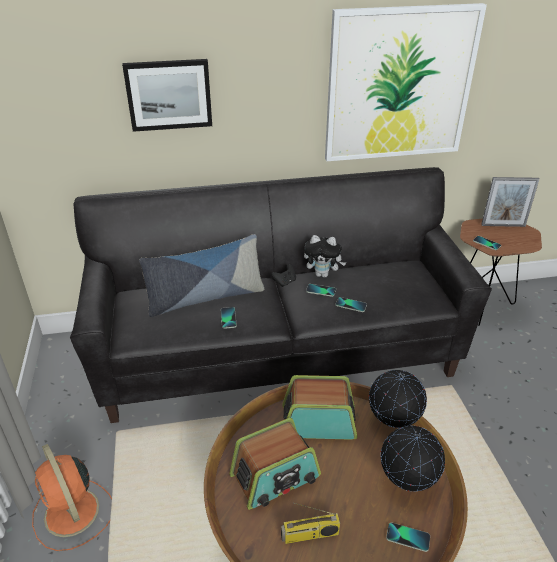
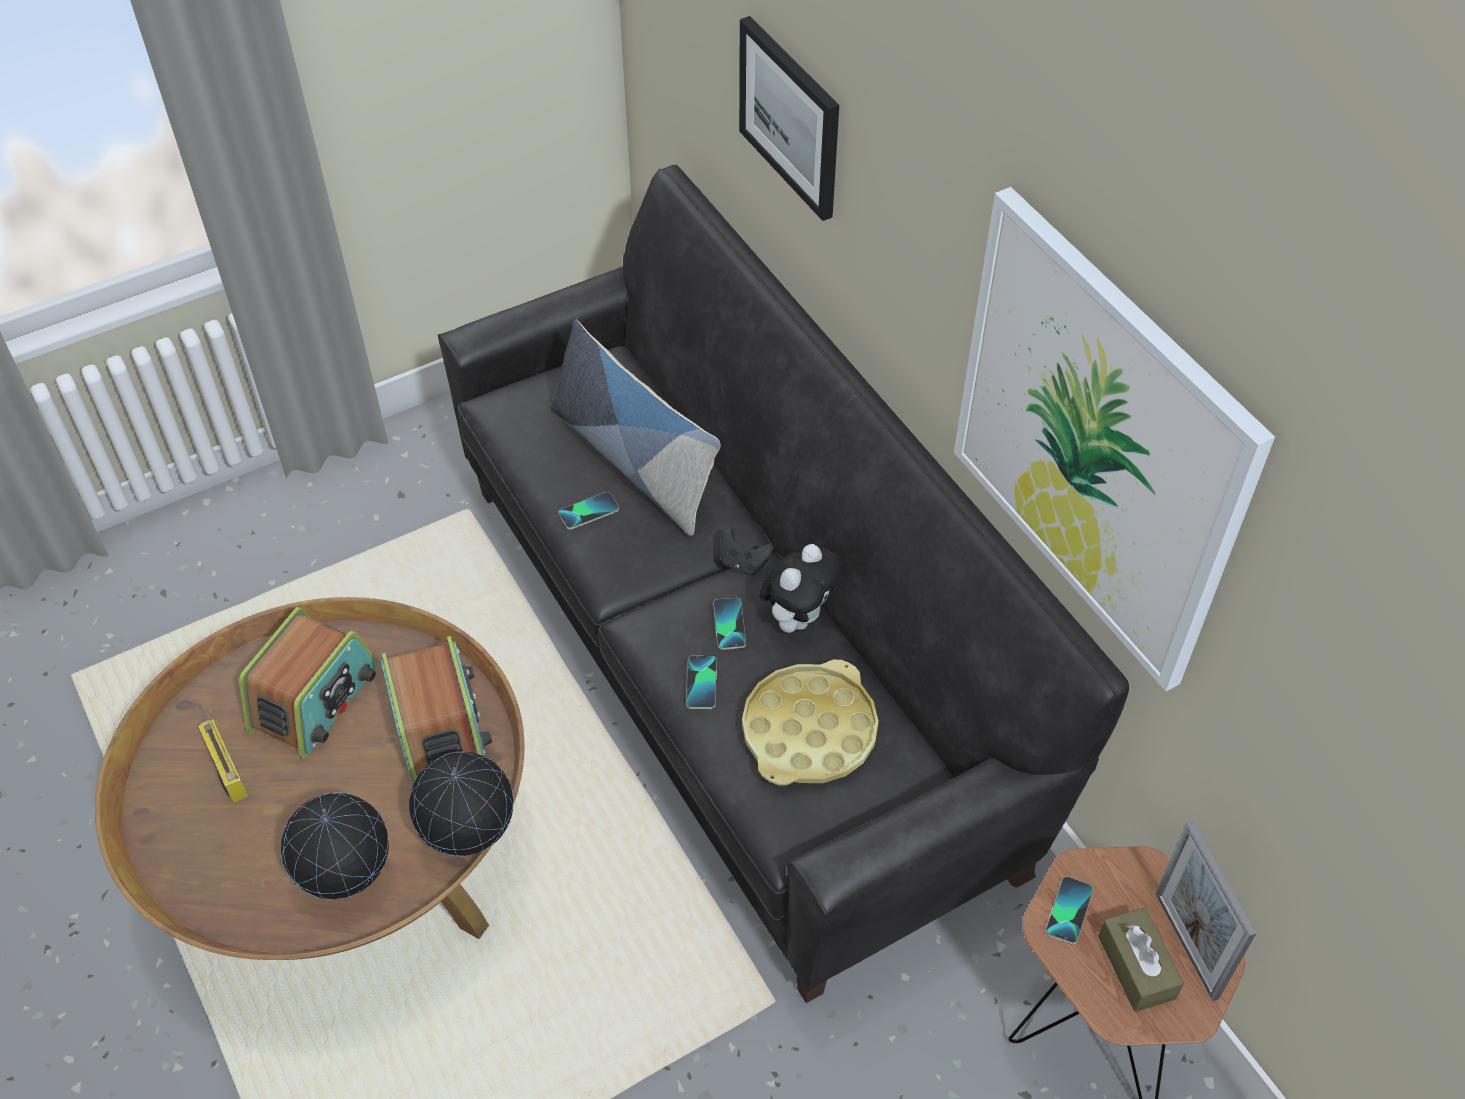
camera: 70 degrees right, 15 degrees up
orange fan [32,444,112,551] -> none
radio [229,418,321,510] -> radio turned 105 degrees counterclockwise [239,607,377,759]
plush toy [304,235,346,278] -> plush toy turned 135 degrees counterclockwise [759,544,842,633]
phone [386,522,430,552] -> none
none -> yellow tray [742,660,879,786]
none -> brown tissue box [1098,907,1184,1012]

